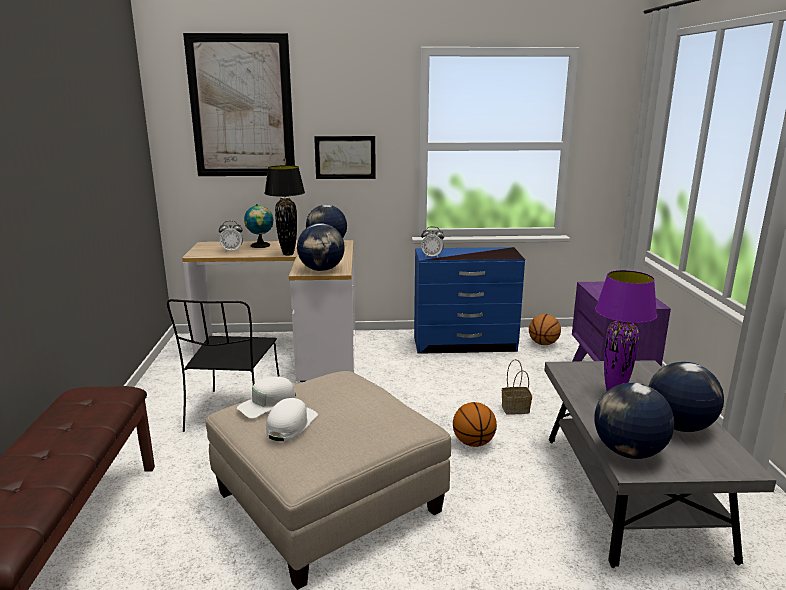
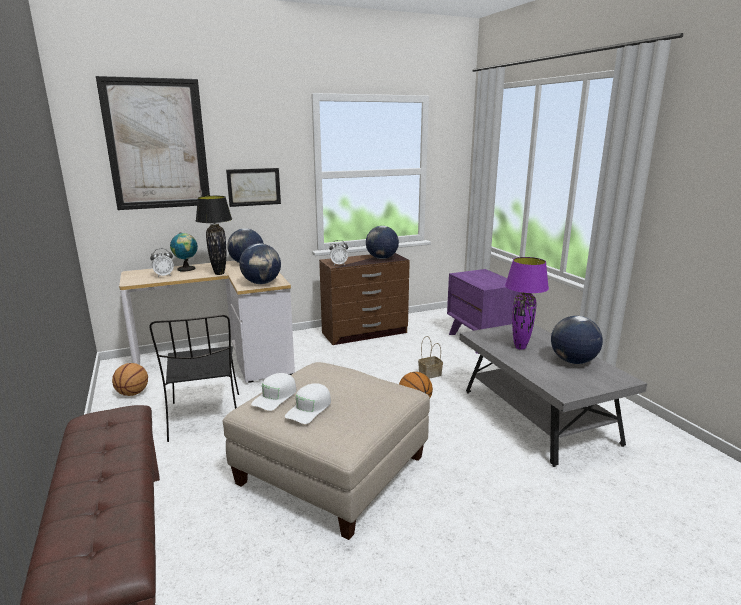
camera: 20 degrees left, 0 degrees up
white cap [266,398,318,441] -> white cap turned 150 degrees counterclockwise [285,383,331,424]
blue dresser [414,247,525,354] -> brown dresser [319,253,410,345]
basketball [529,314,561,345] -> basketball moved to [112,363,148,396]
globe [595,383,675,459] -> globe moved to [366,226,399,259]

